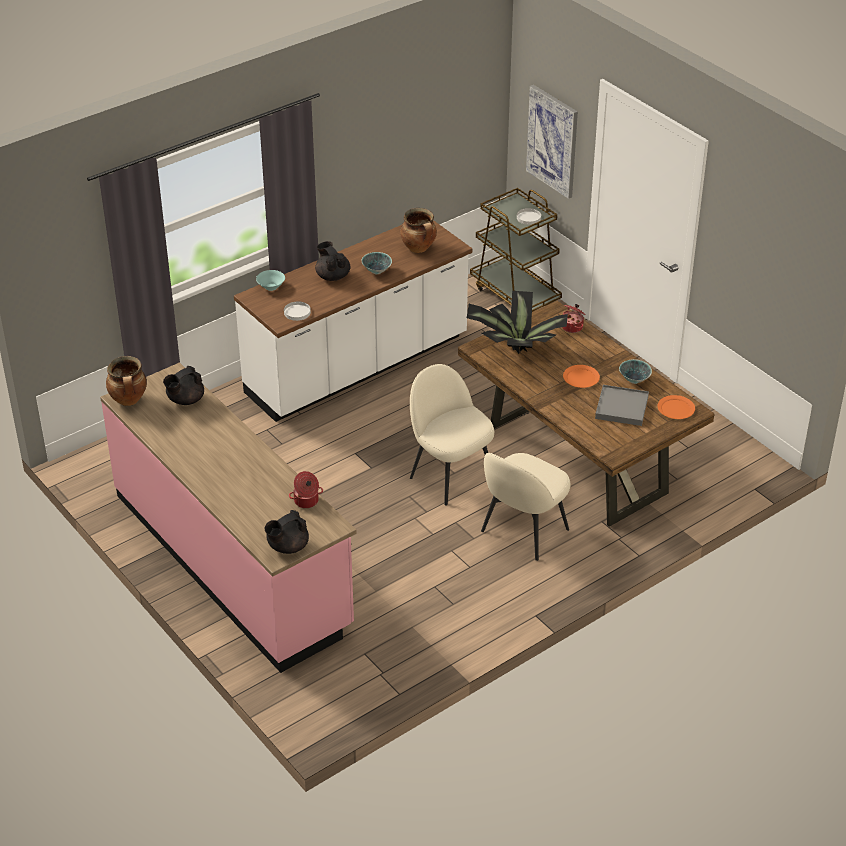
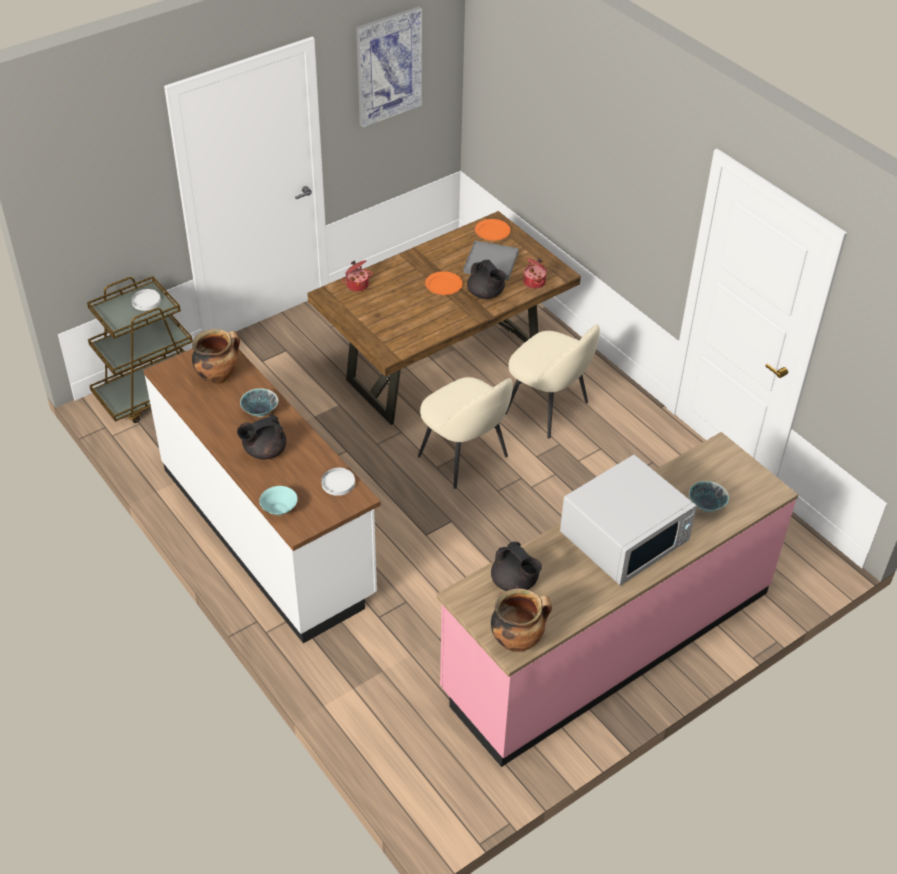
camera: 90 degrees left, 5 degrees up
black teapot [264,510,309,554] -> black teapot moved to [467,260,506,299]
cooking pot [289,471,323,508] -> cooking pot moved to [523,258,548,289]
beige chair [410,364,494,506] -> beige chair turned 90 degrees counterclockwise [418,377,513,489]
potted plant [467,291,568,354] -> none
picture [526,85,578,199] -> picture moved to [356,6,422,127]
bowl [619,359,652,384] -> bowl moved to [689,481,729,512]
none -> white microwave [560,455,697,586]

